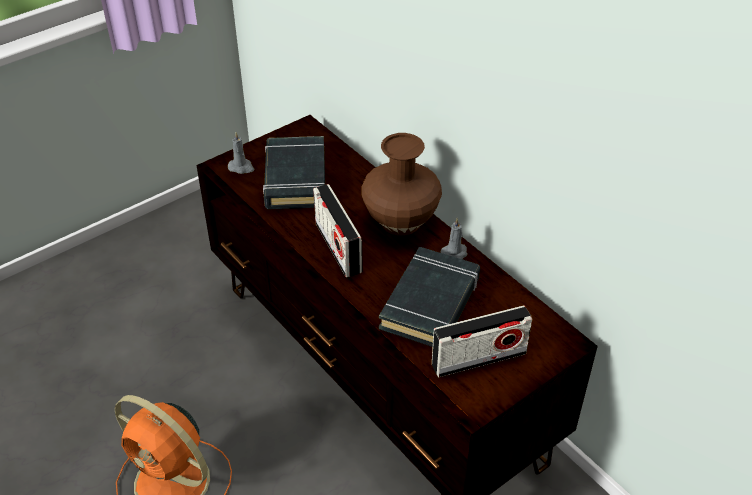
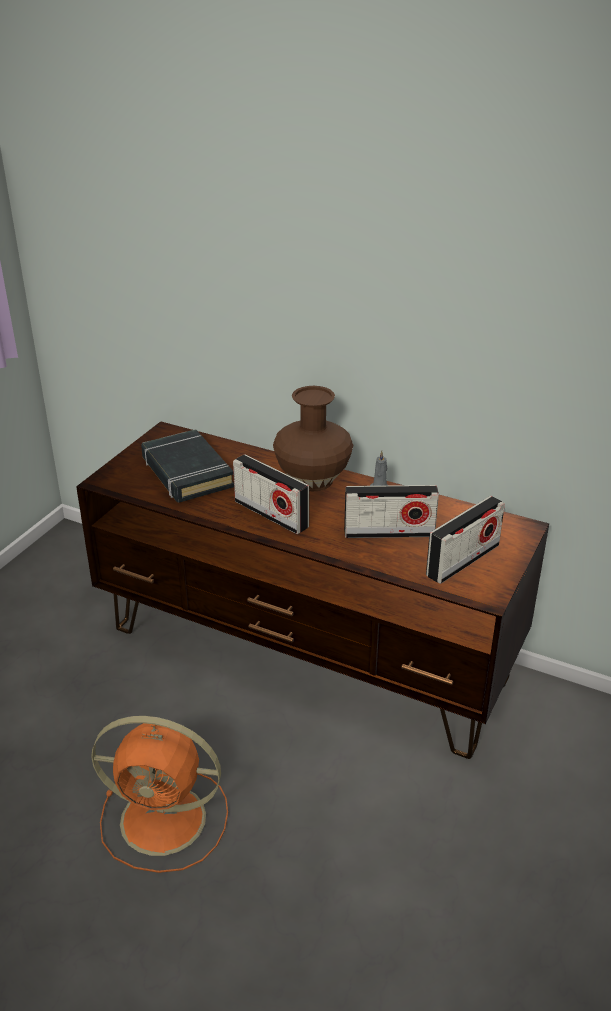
camera: 25 degrees left, 10 degrees down
grey candle [228,132,254,174] -> none
black book [379,246,480,347] -> radio [344,485,439,538]

